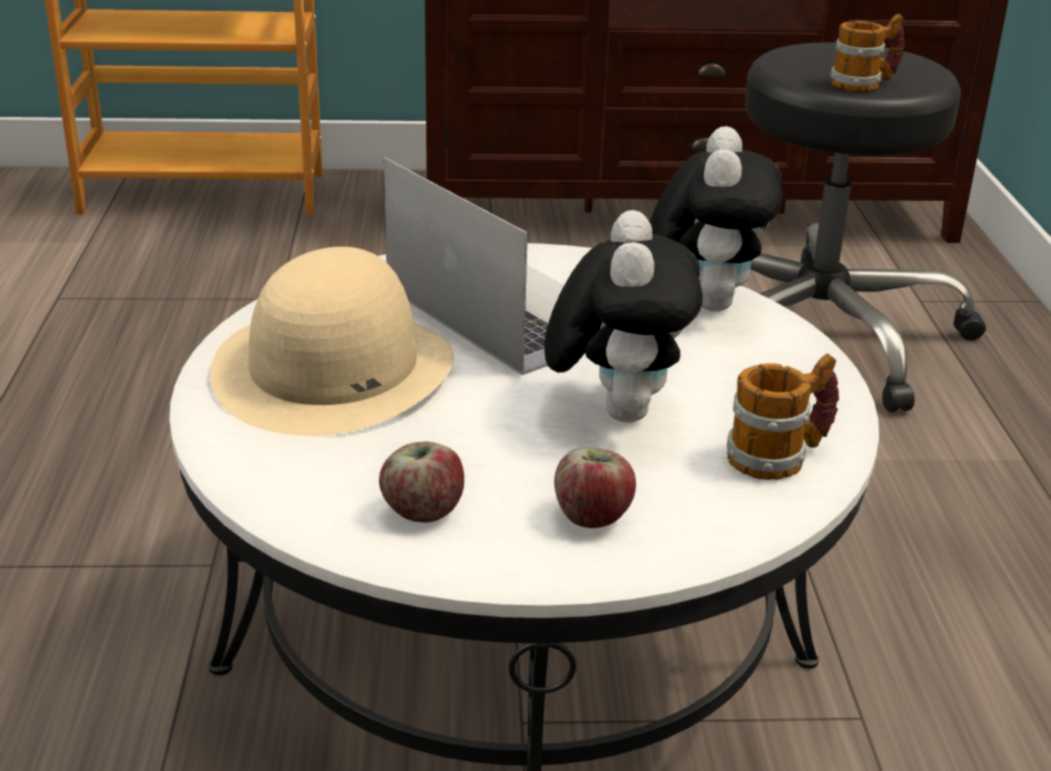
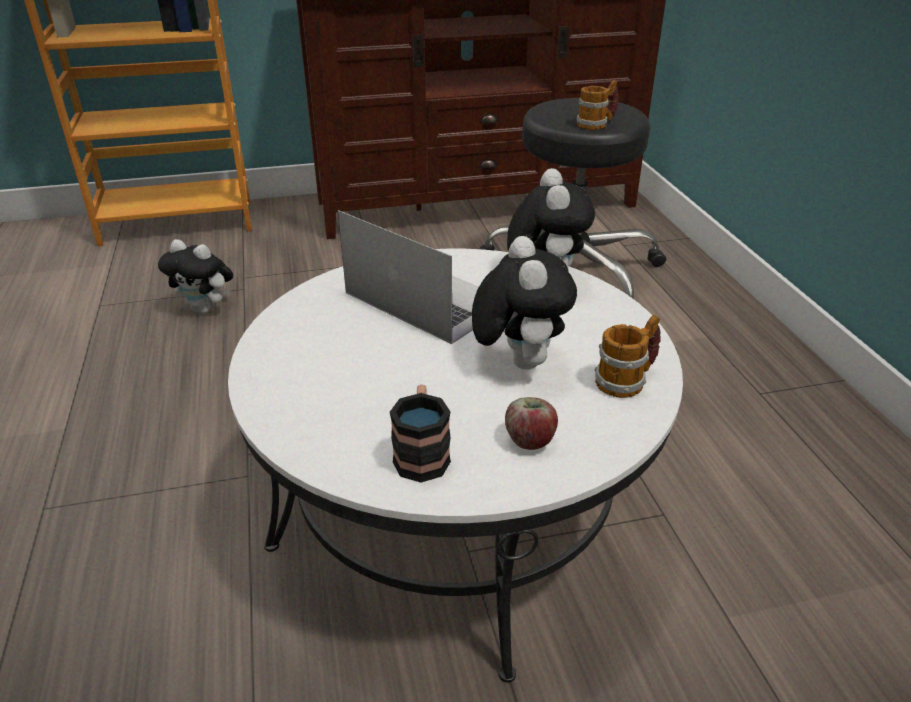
camera: 10 degrees left, 5 degrees up
beige hat [210,247,454,436] -> none
apple [379,442,464,522] -> mug [390,385,451,483]
none -> plush toy [158,239,233,314]

